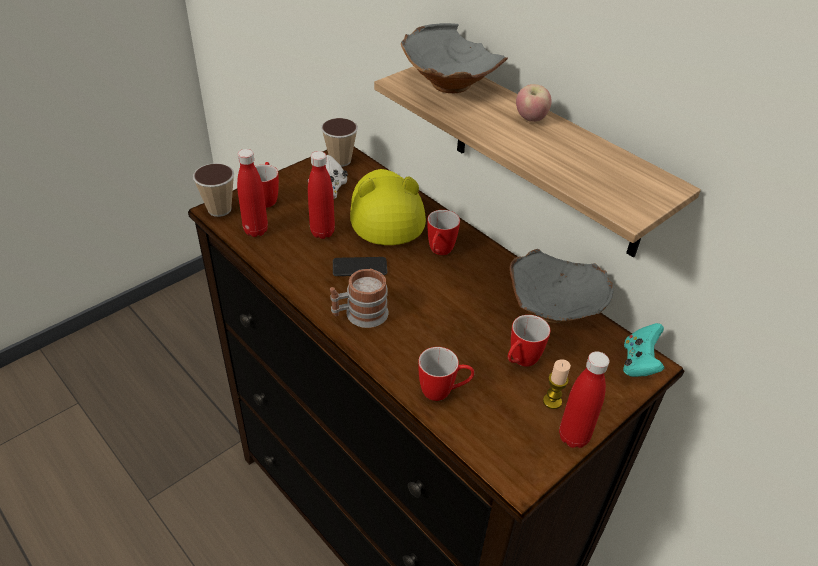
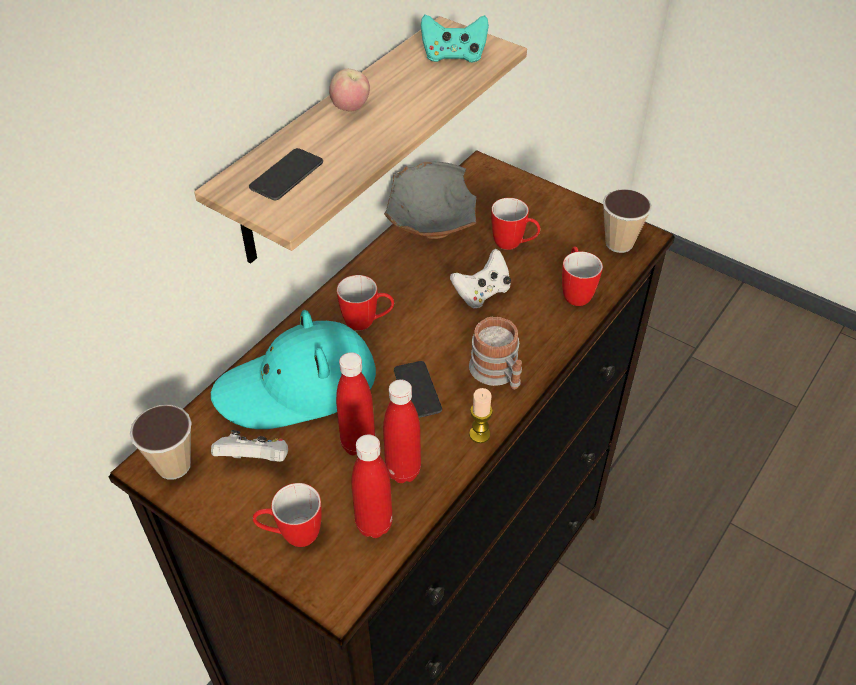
camera: 100 degrees left, 5 degrees up
cup [193,163,234,217] -> cup moved to [603,189,652,253]
yellow hat [350,169,426,245] -> turquoise hat [211,310,376,429]
grey bowl [401,23,508,93] -> phone [249,148,323,200]
candle [543,359,571,409] -> candle moved to [469,388,493,443]
red bottle [559,351,609,448] -> red bottle moved to [383,380,421,483]
turquoise game controller [623,323,664,377] -> turquoise game controller moved to [421,14,489,63]
none -> white game controller [450,249,511,309]

